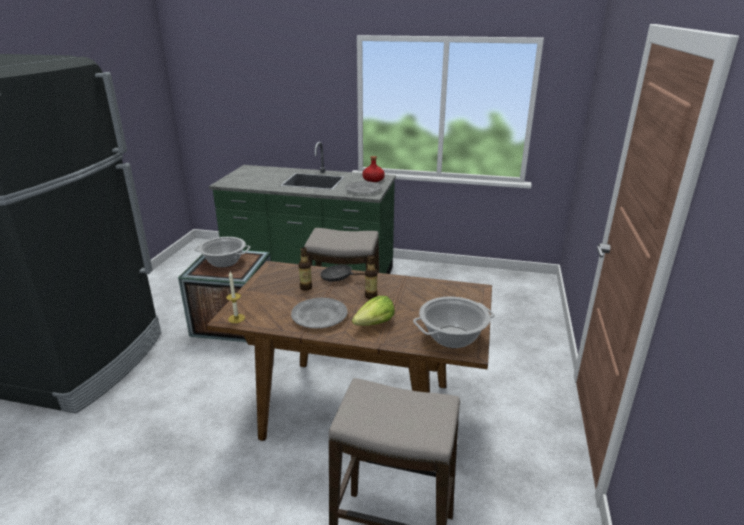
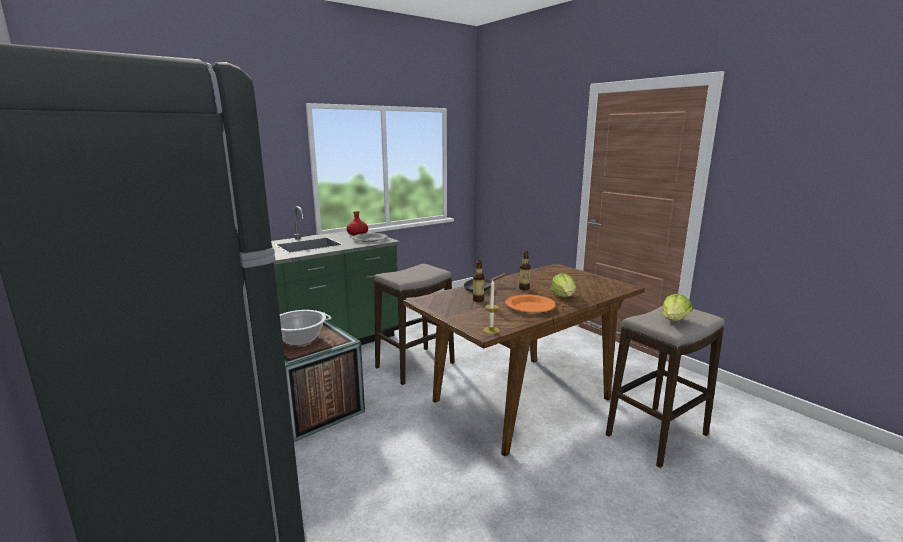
camera: 50 degrees left, 10 degrees down
grey plate [291,298,348,328] -> orange plate [505,294,556,313]
cooking pot [413,297,495,348] -> none
none -> lettuce [662,294,693,321]

